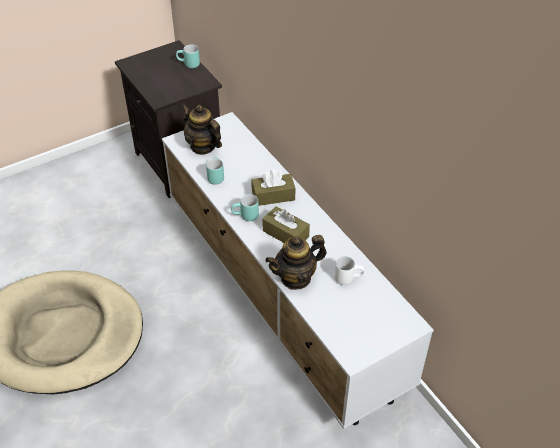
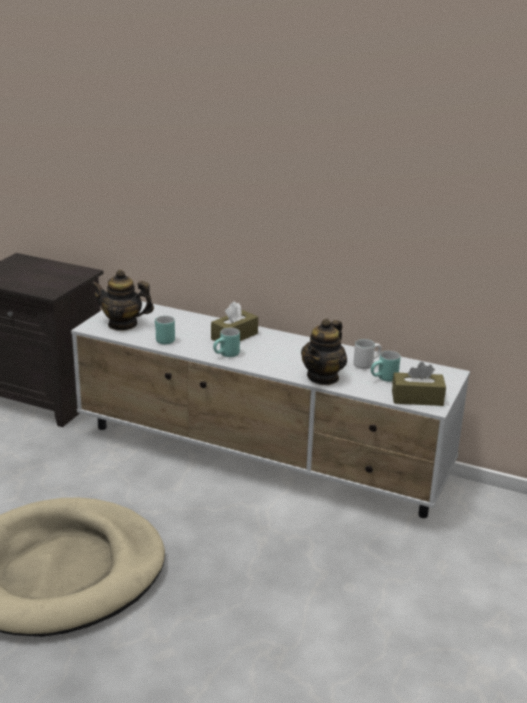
camera: 35 degrees left, 20 degrees down
turquoise mug [176,44,200,68] -> turquoise mug moved to [371,351,400,382]
brown tissue box [262,206,310,243] -> brown tissue box moved to [392,362,446,406]

